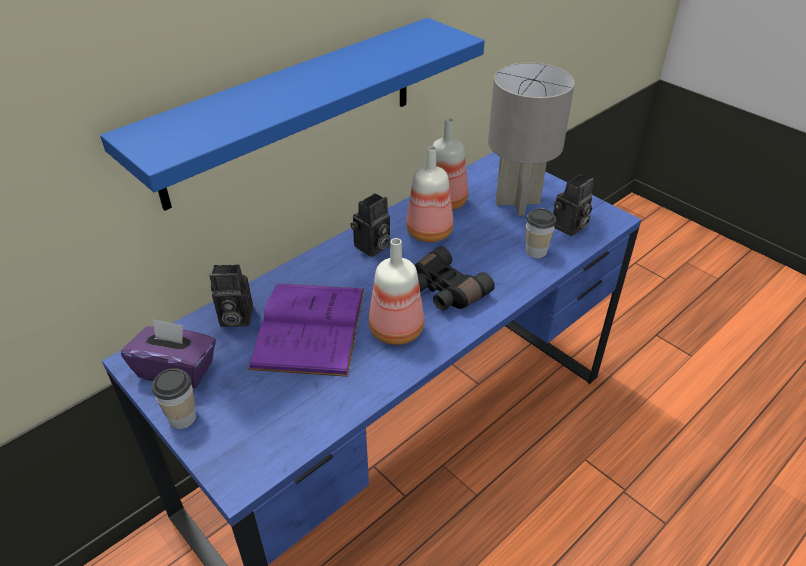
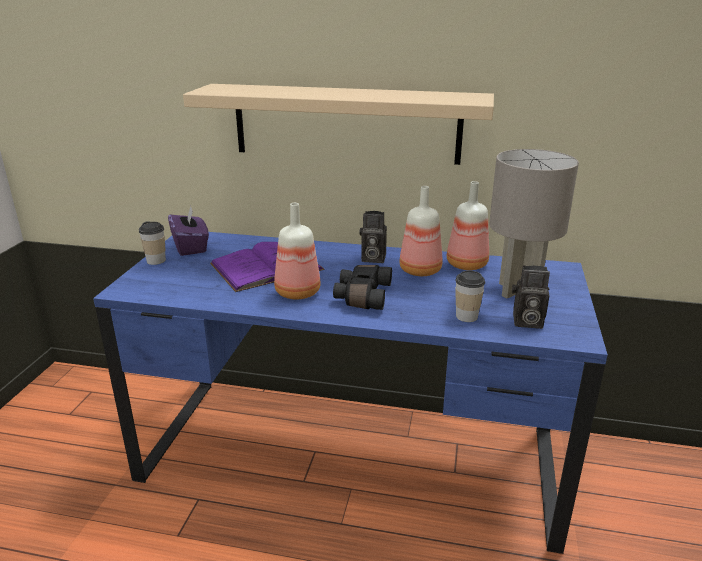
camera: 55 degrees right, 15 degrees down
blue shelf [100,18,485,211] -> beige shelf [183,84,494,165]
camera [209,264,253,327] -> none

